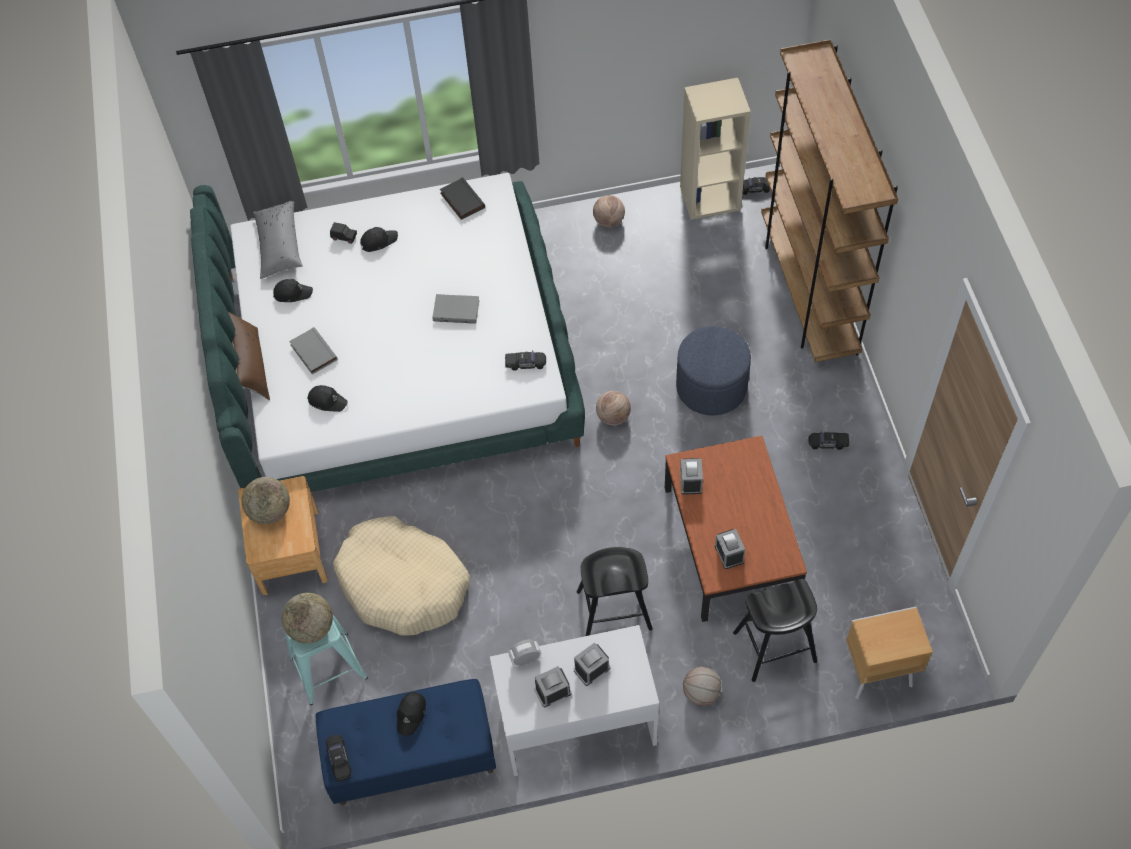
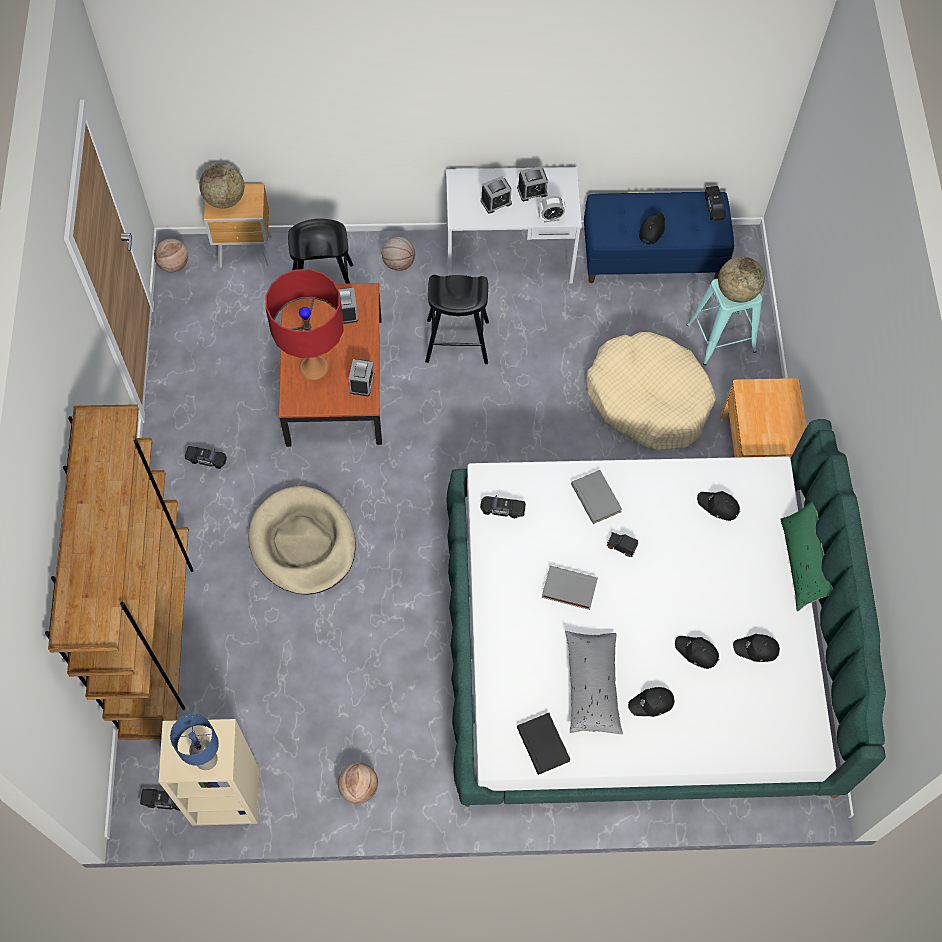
camera: 175 degrees left, 5 degrees up
brown pillow [228,311,270,401] -> green pillow [780,501,833,611]
globe [241,477,290,524] -> globe moved to [199,163,244,208]
grey pillow [253,201,303,279] -> grey pillow moved to [565,631,623,734]
grey book [289,327,338,374] -> grey book moved to [571,470,622,524]
black toy car [330,222,357,244] -> black toy car moved to [607,532,638,557]
basketball [596,391,631,426] -> basketball moved to [154,238,188,273]
blue ottoman [676,326,751,416] -> beige dog bed [248,486,356,595]
none -> blue table lamp [170,714,219,770]
none -> red table lamp [265,269,343,380]
none -> black cap [675,636,719,669]

